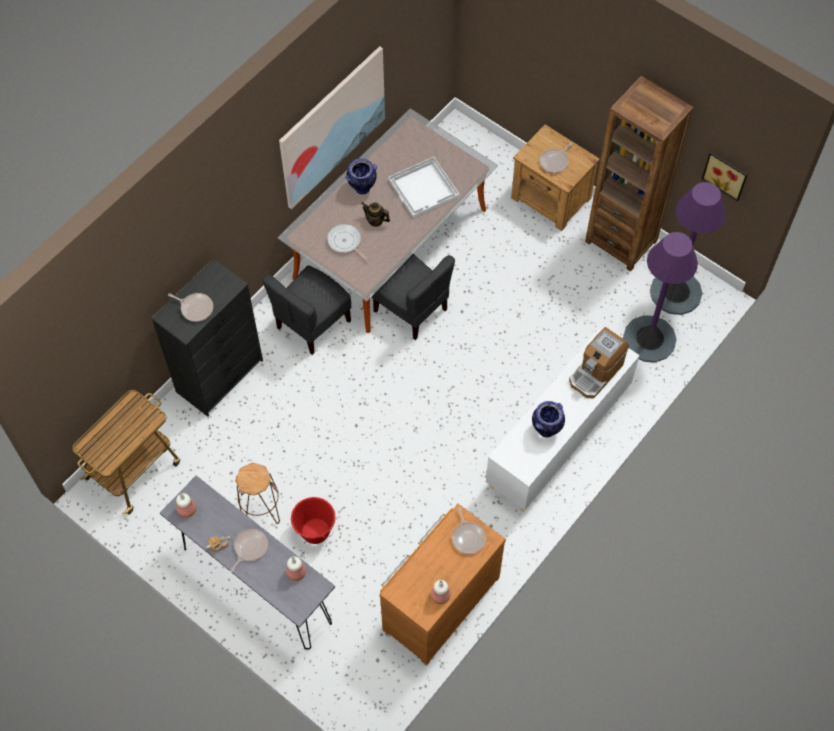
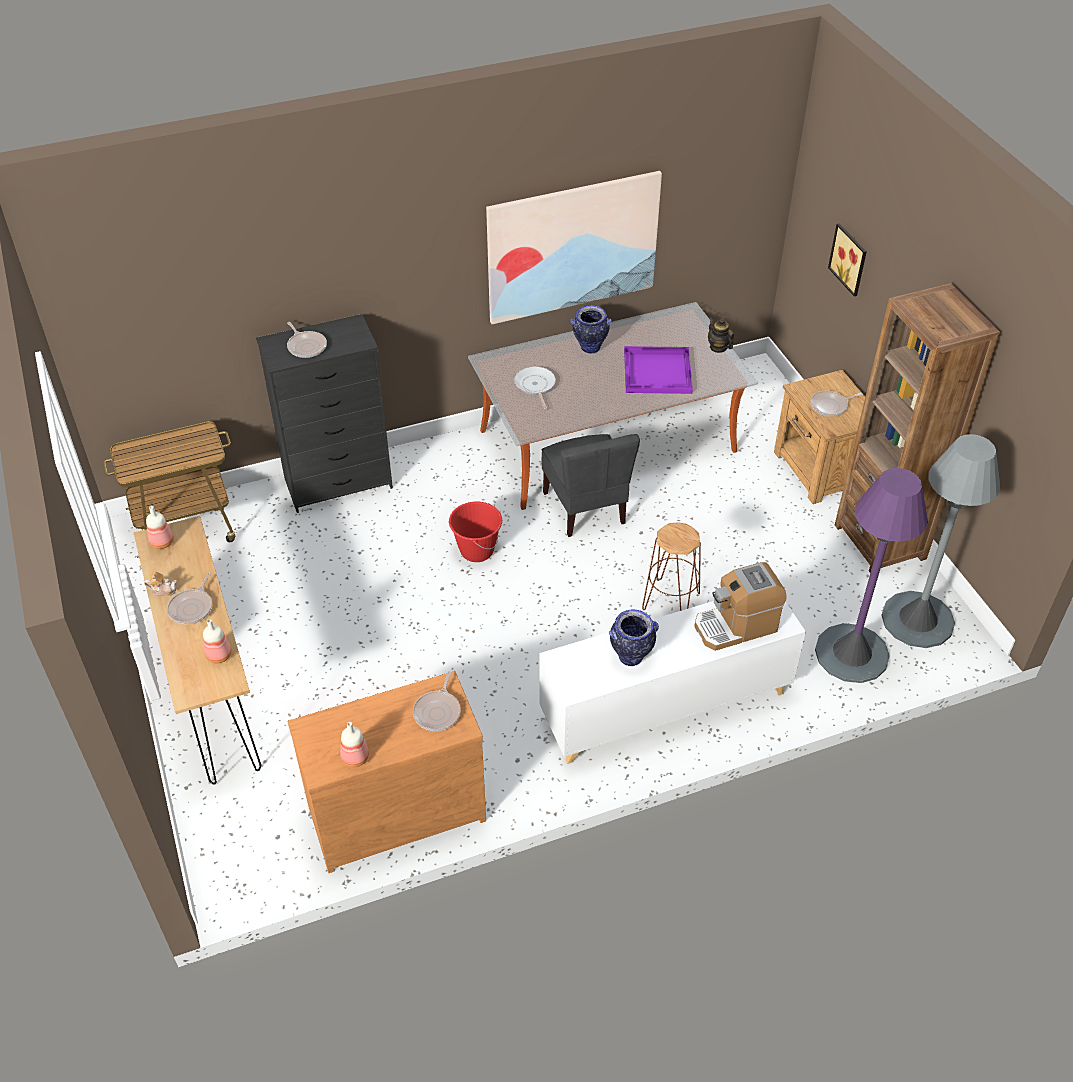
camera: 30 degrees right, 15 degrees down
grey console table [160,475,335,650] -> brown console table [134,516,261,785]
frying pan [230,529,268,572] -> frying pan turned 135 degrees clockwise [167,573,212,624]
brown stool [235,463,280,524] -> brown stool moved to [642,522,701,611]
grey chair [262,265,351,355] -> none
red bucket [291,497,336,544] -> red bucket moved to [449,502,502,562]
teapot [361,202,390,227] -> teapot moved to [708,317,734,353]
white tray [388,157,459,218] -> purple tray [624,346,693,394]
purple floor lamp [650,182,726,315] -> grey floor lamp [881,434,1000,648]
picture [702,152,748,201] -> picture moved to [828,223,867,296]

